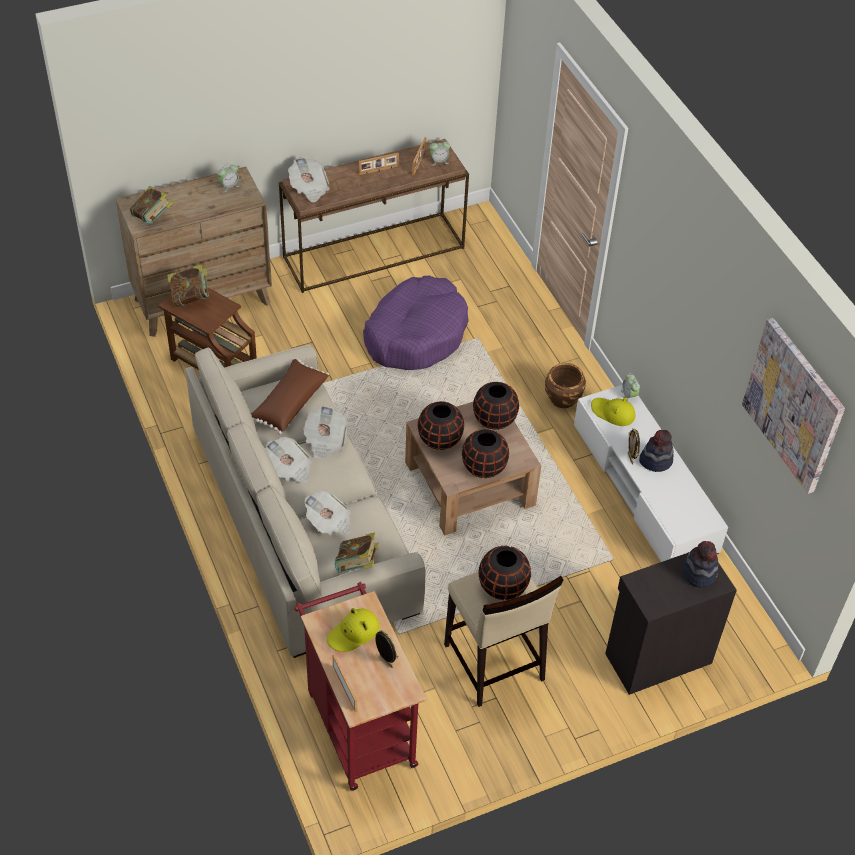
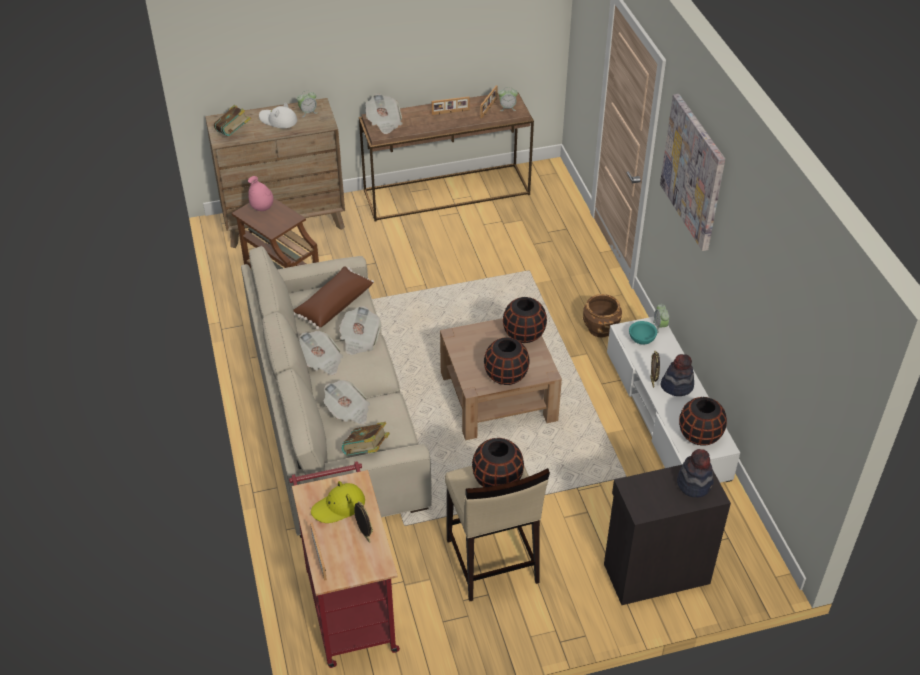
camera: 10 degrees right, 5 degrees down
book [167,264,211,307] -> pink vase [248,176,273,211]
purple dog bed [363,275,469,370] -> none
black vase [418,401,464,450] -> black vase moved to [679,397,727,446]
yellow hat [591,397,635,426] -> turquoise bowl [629,321,657,345]
picture [742,318,845,494] -> picture moved to [660,94,725,251]
none -> white hat [259,103,297,128]

